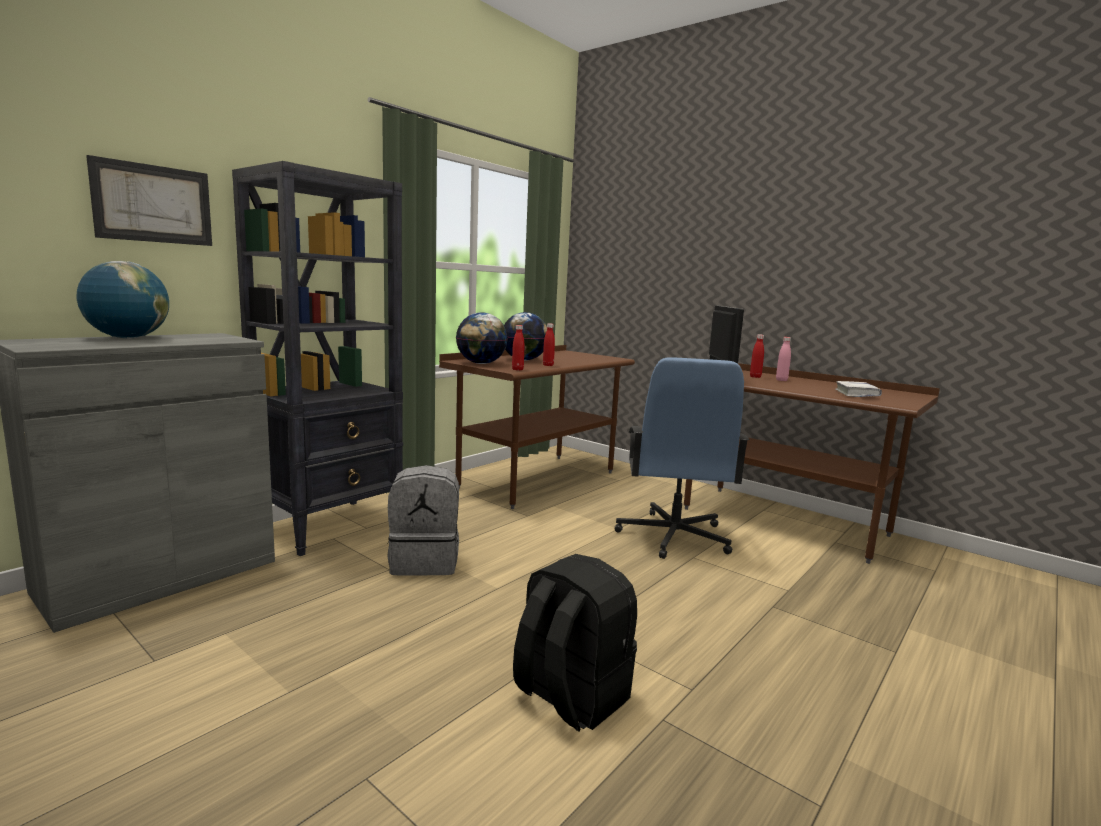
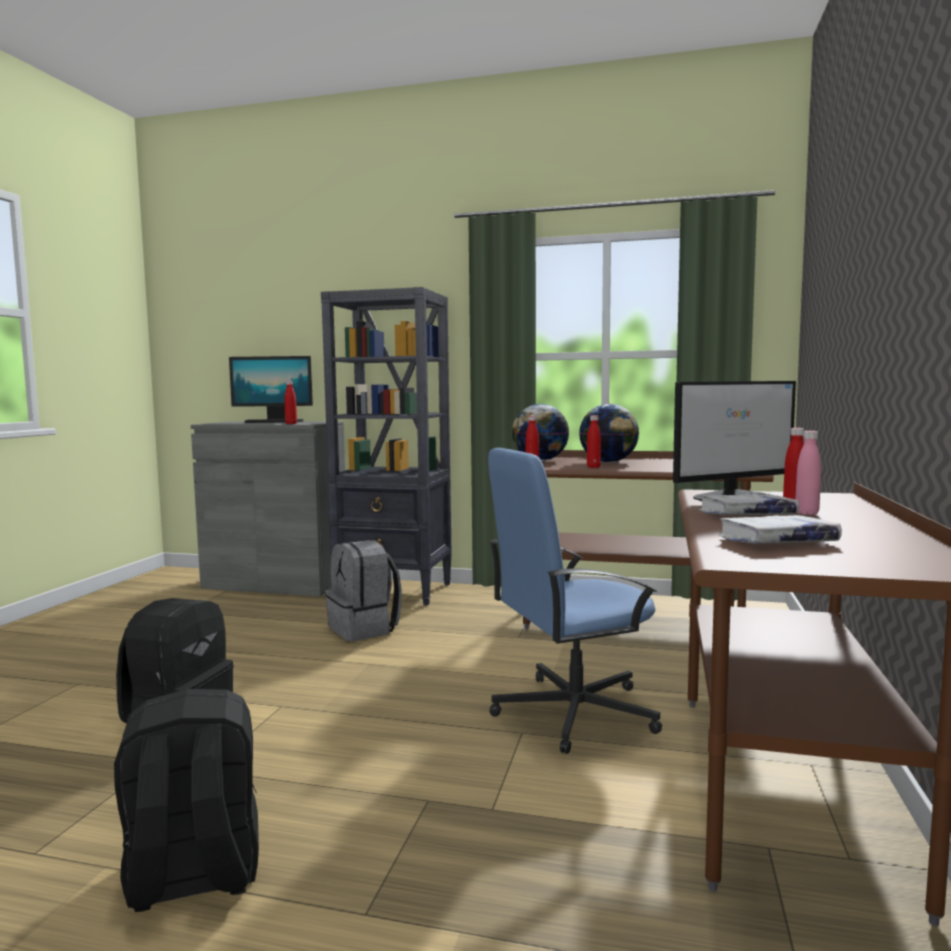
camera: 65 degrees right, 5 degrees down
globe [77,261,169,339] -> monitor [229,356,313,423]
picture [86,155,212,246] -> none
none -> black backpack [114,689,259,912]
none -> red bottle [284,381,297,424]
none -> white book [699,494,799,515]

